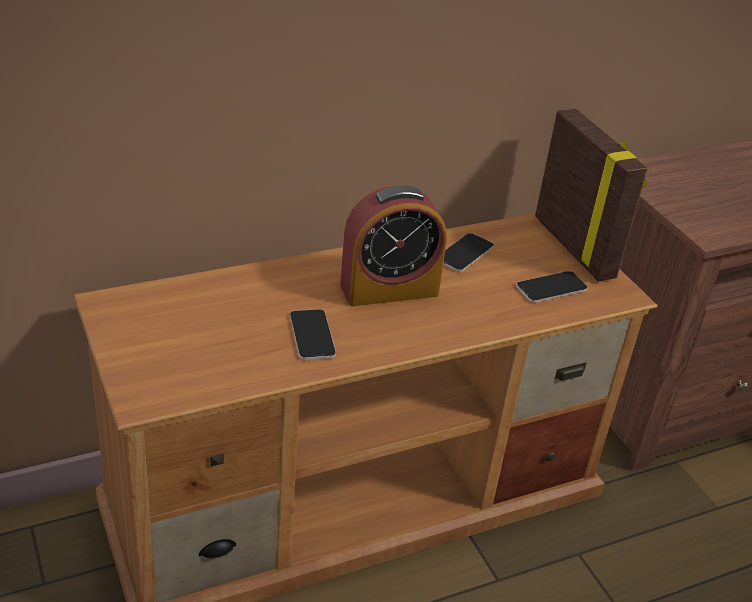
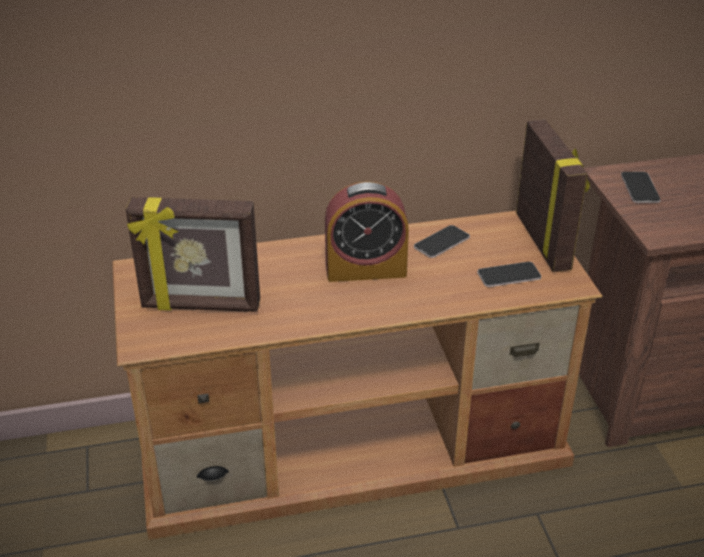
camera: 15 degrees right, 0 degrees up
phone [290,309,336,360] -> phone moved to [621,172,661,203]
none -> picture frame [125,197,260,312]

